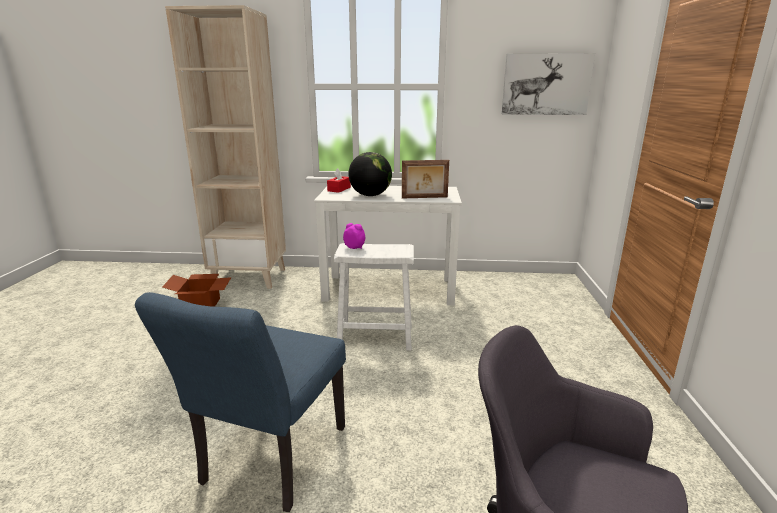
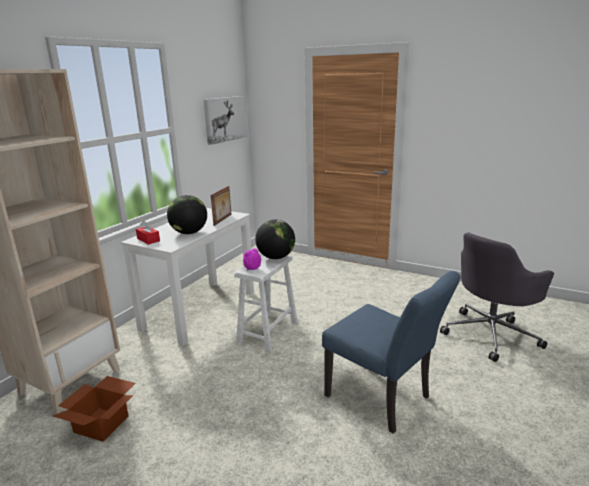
camera: 65 degrees left, 0 degrees up
none -> globe [255,219,295,259]

